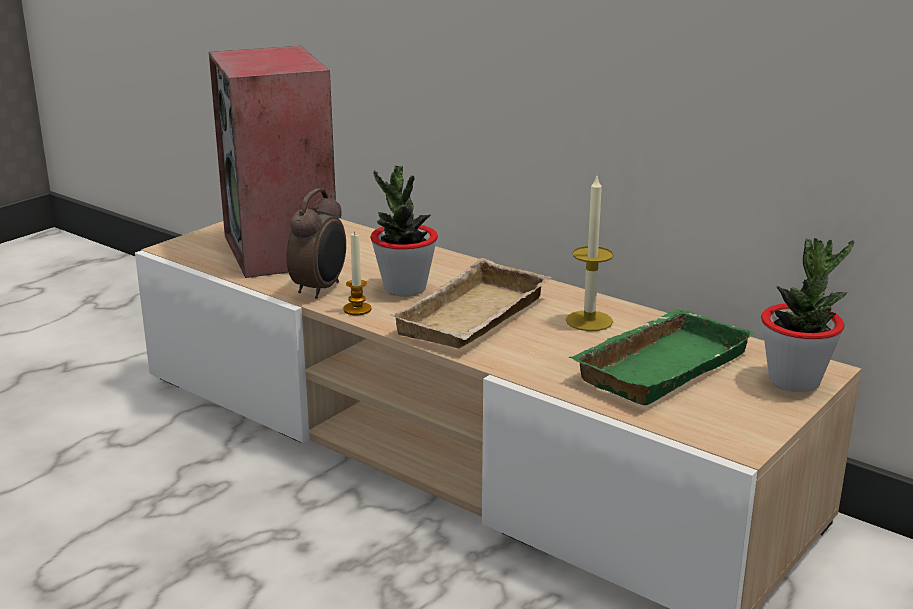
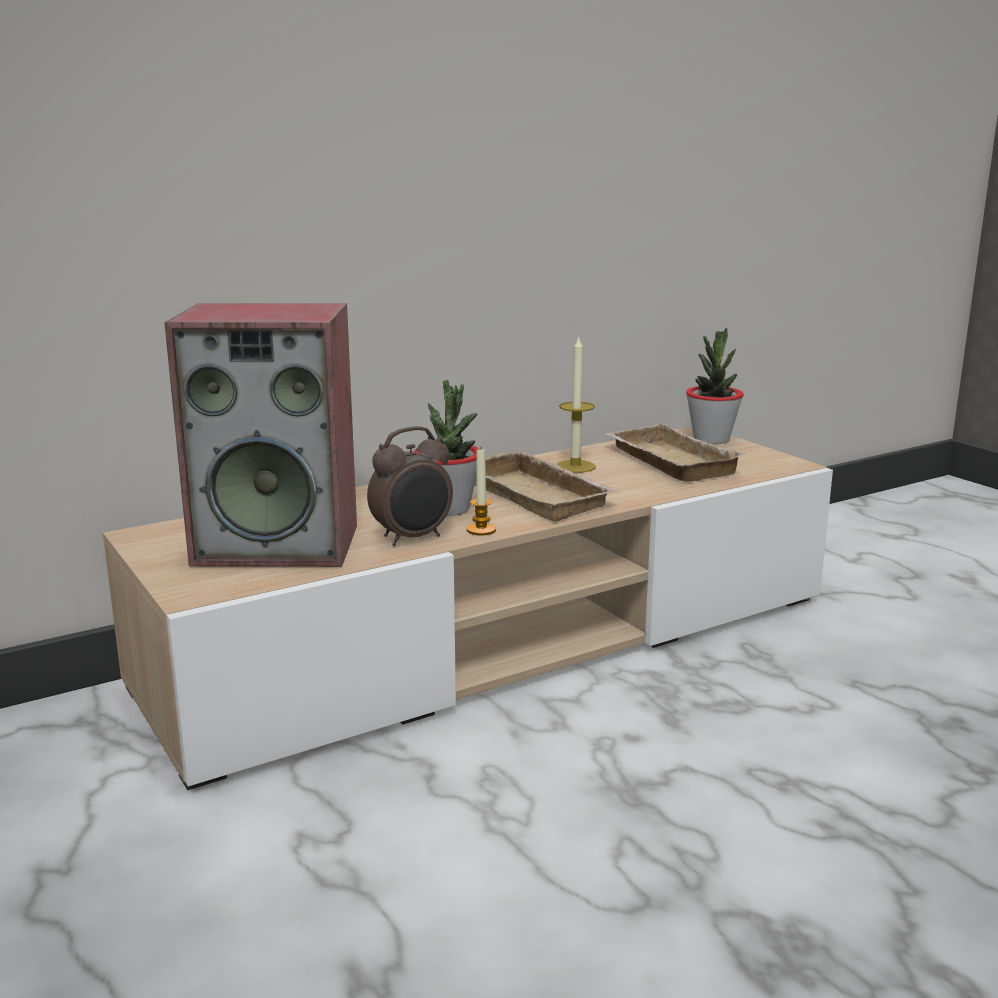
camera: 70 degrees left, 5 degrees down
alarm clock [286,188,346,299] -> alarm clock turned 105 degrees clockwise [367,426,453,546]
green tray [568,309,755,405] -> beige tray [605,423,746,482]

